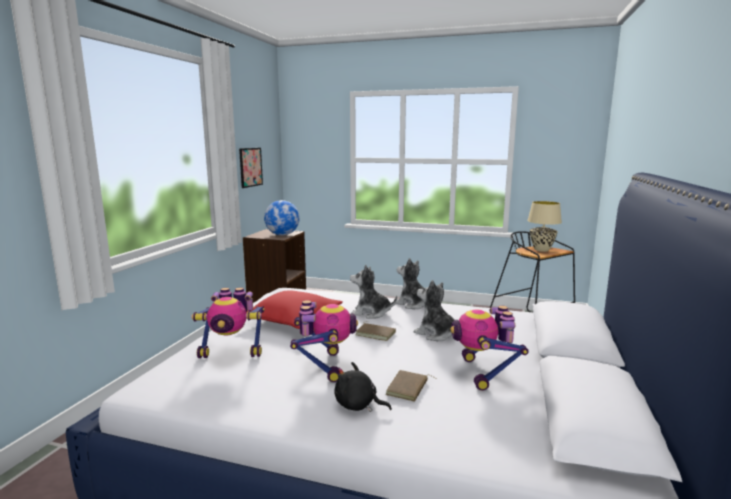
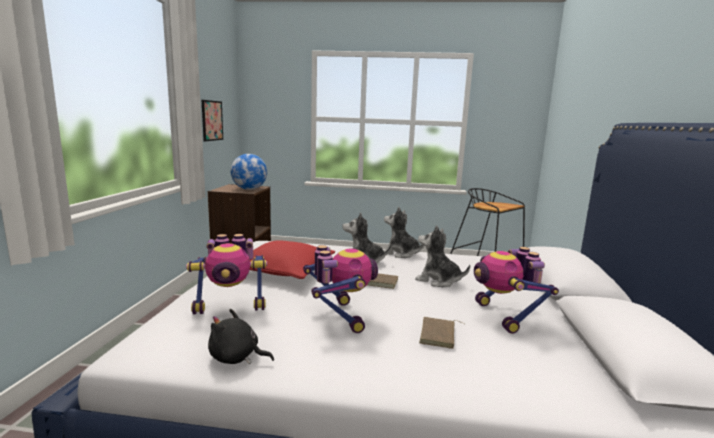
camera: 10 degrees left, 0 degrees up
black plush toy [334,362,392,412] -> black plush toy moved to [208,309,274,364]
beige table lamp [527,201,562,252] -> none

